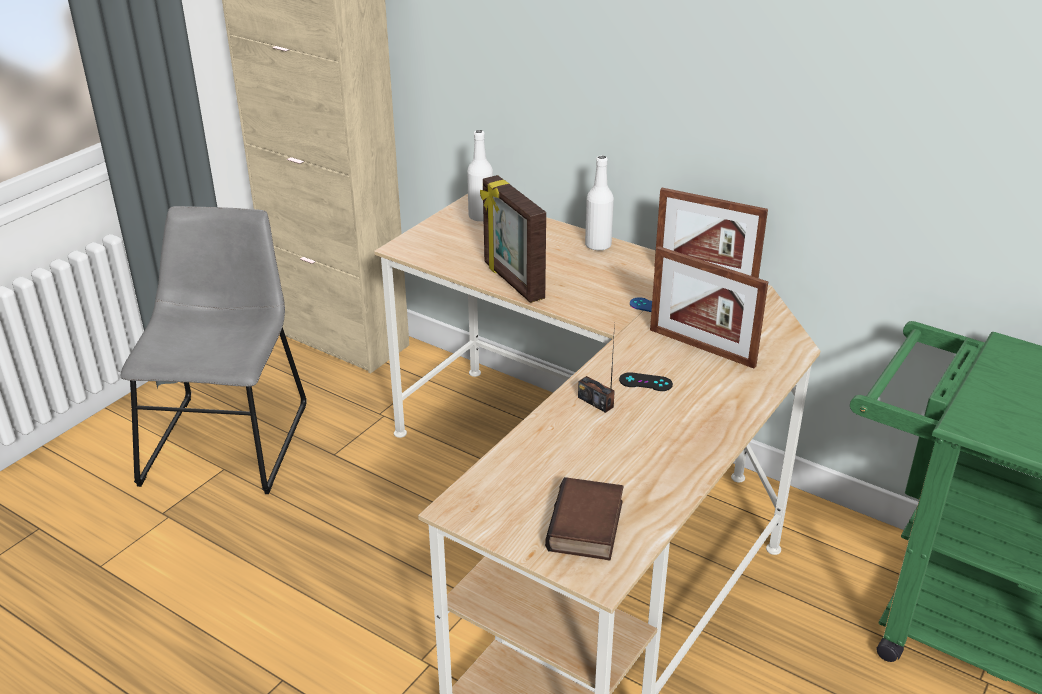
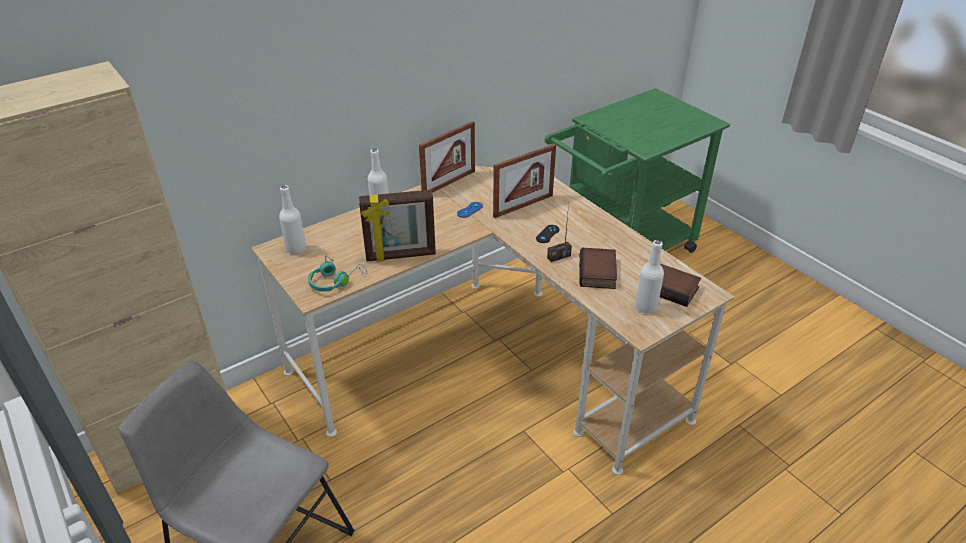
camera: 70 degrees left, 5 degrees up
none -> turquoise headphones [308,256,367,292]
none -> book [579,248,617,289]
none -> white bottle [635,240,664,313]

